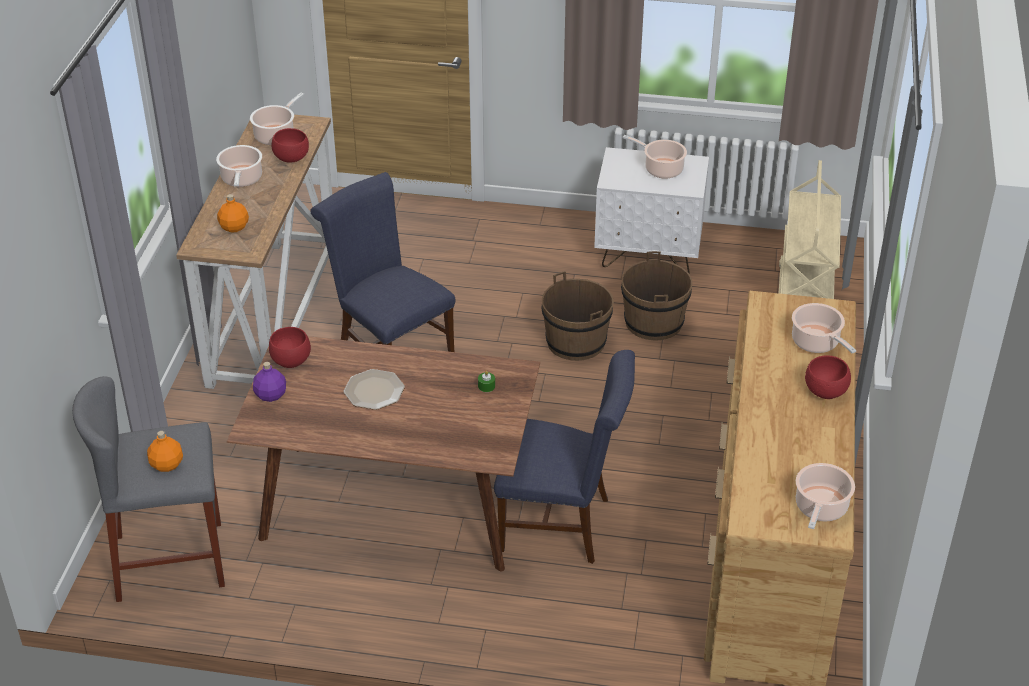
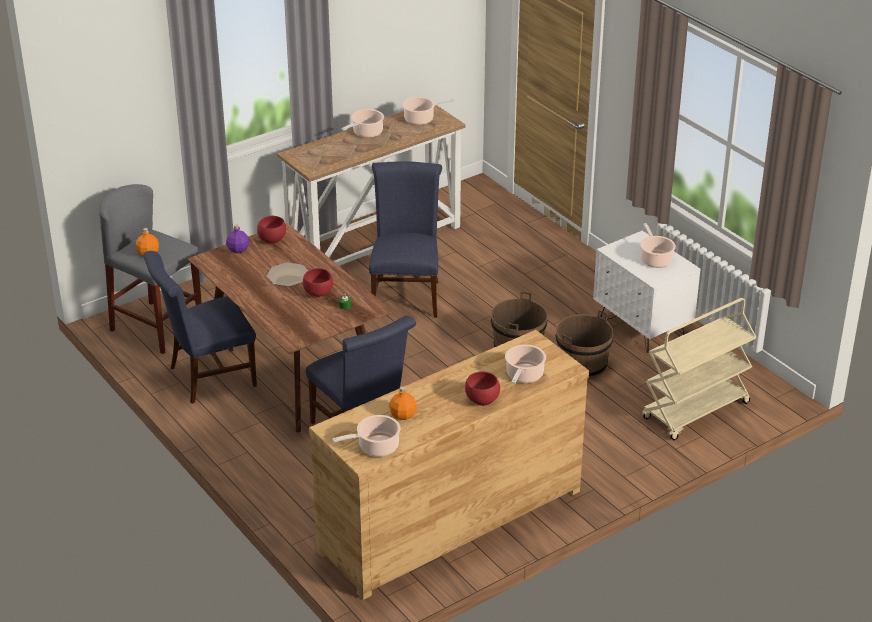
camera: 45 degrees right, 5 degrees down
orange bottle [217,194,249,233] -> orange bottle moved to [389,386,417,420]
red bowl [272,128,309,163] -> red bowl moved to [303,268,333,297]
none -> blue chair [143,251,257,404]

